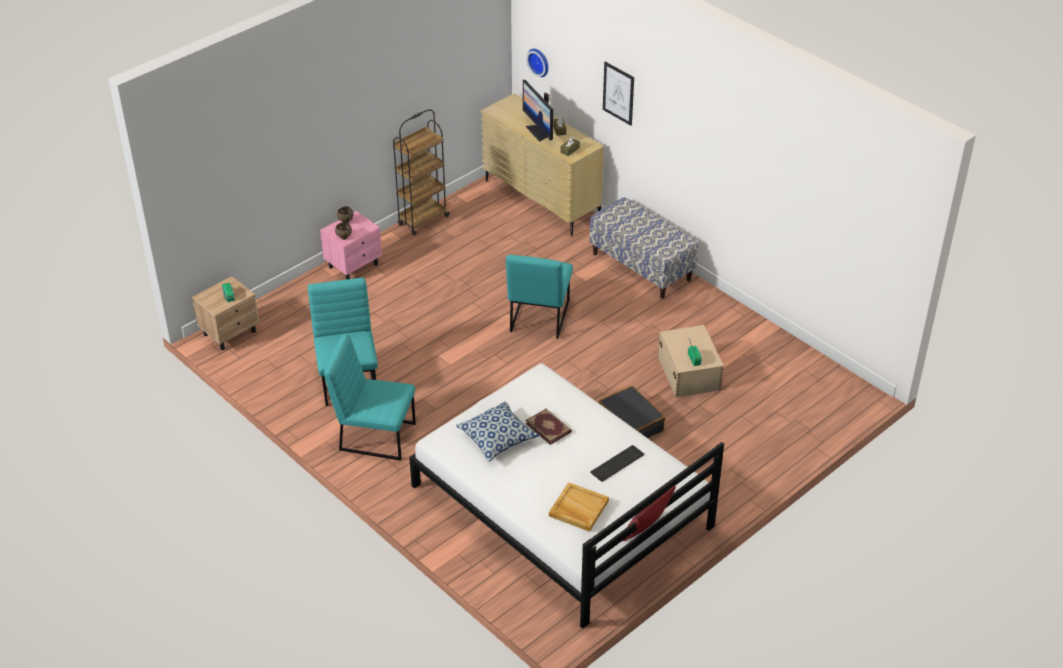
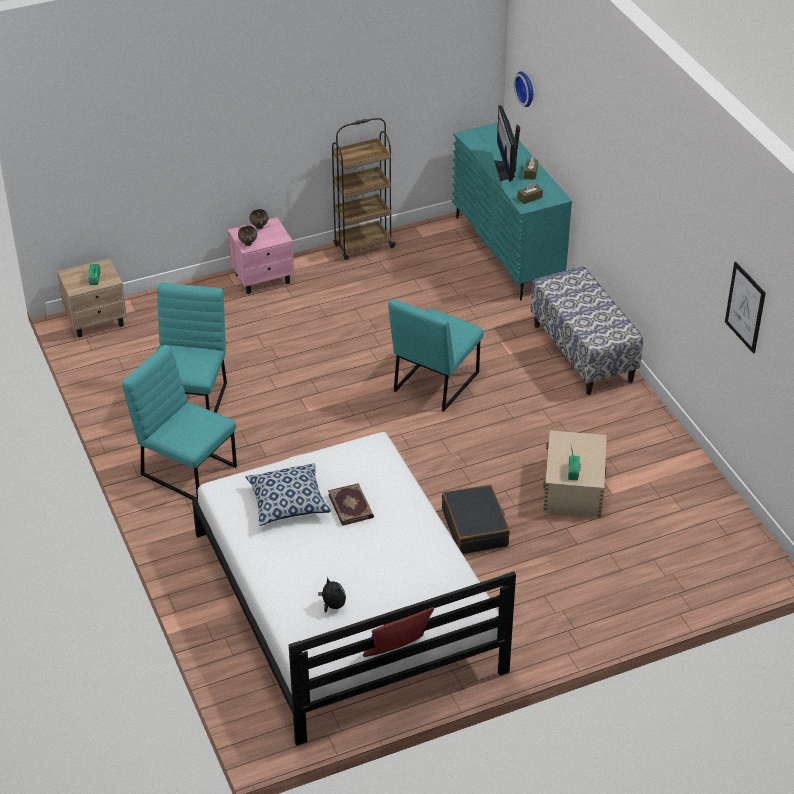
camera: 20 degrees right, 0 degrees up
beige dresser [480,93,604,236] -> turquoise dresser [452,123,572,300]
beige tray [549,482,609,532] -> plush toy [318,577,346,613]
keyboard [590,445,644,482] -> none
picture [603,62,634,126] -> picture moved to [725,262,766,354]

